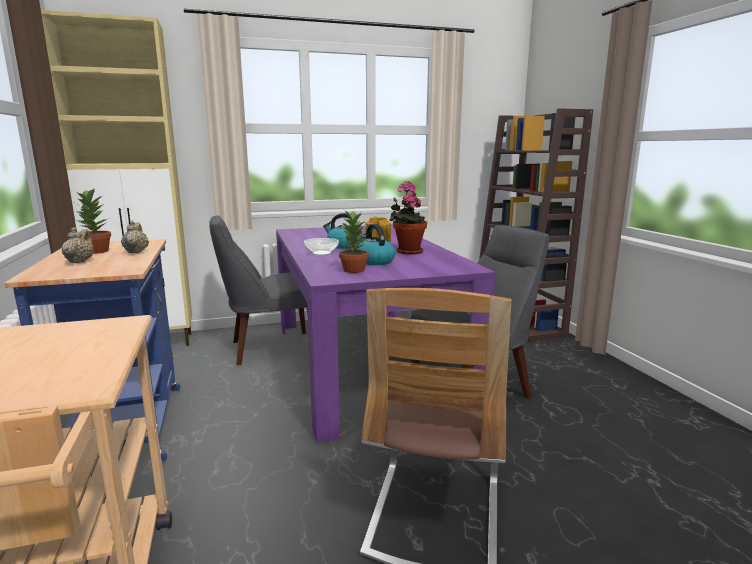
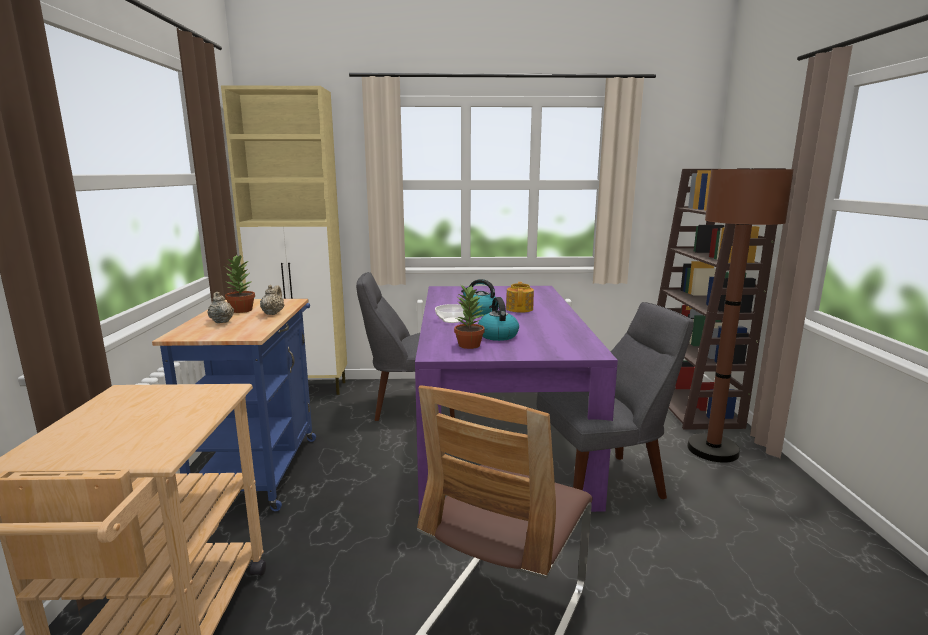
camera: 15 degrees right, 0 degrees up
beige teapot [61,227,94,263] -> beige teapot turned 45 degrees counterclockwise [207,291,234,323]
potted plant [389,181,427,254] -> none
none -> brown floor lamp [687,168,794,463]

